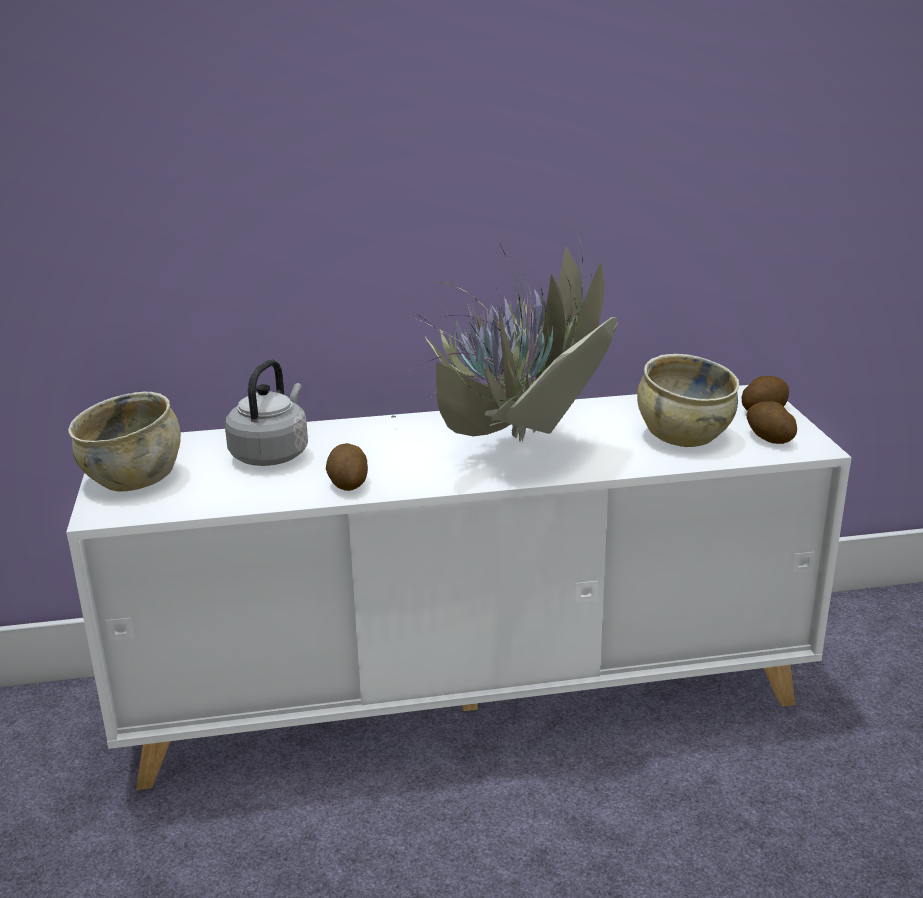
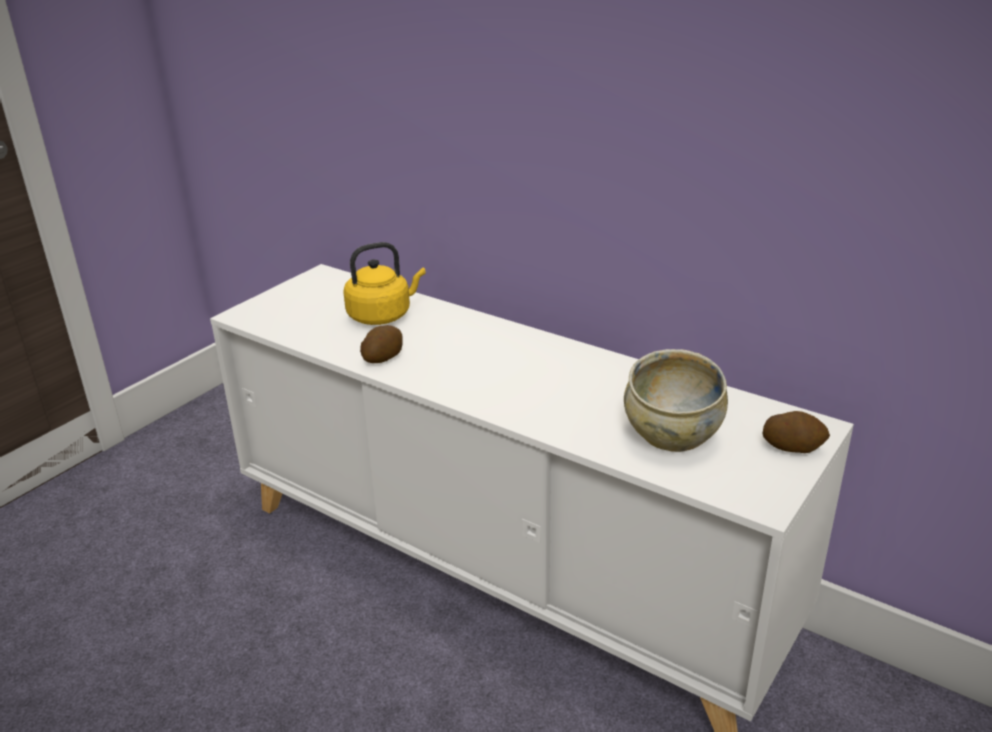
camera: 45 degrees right, 5 degrees up
beige bowl [68,392,181,491] -> none
grey kettle [225,360,308,466] -> yellow kettle [343,242,426,325]
potted plant [391,221,618,443] -> none
potato [746,401,797,444] -> none

